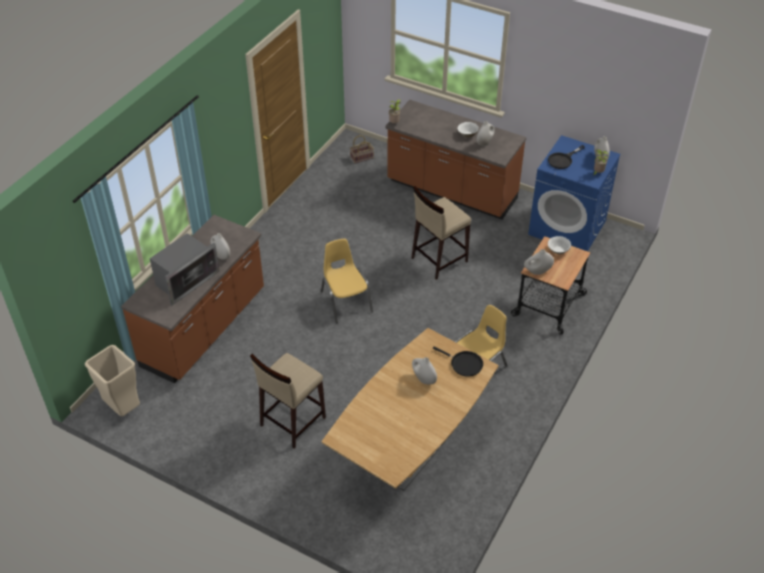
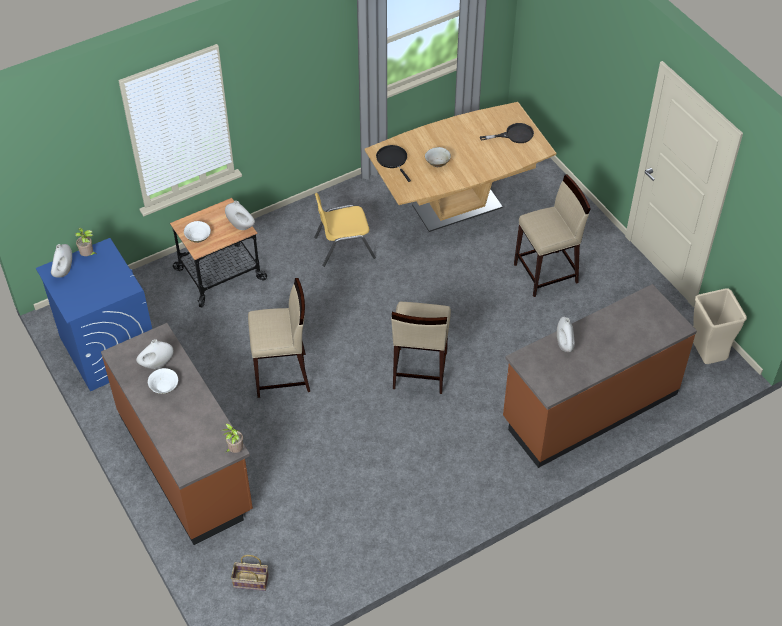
camera: 150 degrees left, 5 degrees up
microwave [150,233,220,306] -> none
yellow chair [321,239,373,323] -> beige stool [391,302,451,394]
white vase [412,357,437,384] -> beige bowl [425,147,451,167]
black frying pan [548,145,585,169] -> black frying pan moved to [480,123,534,143]

